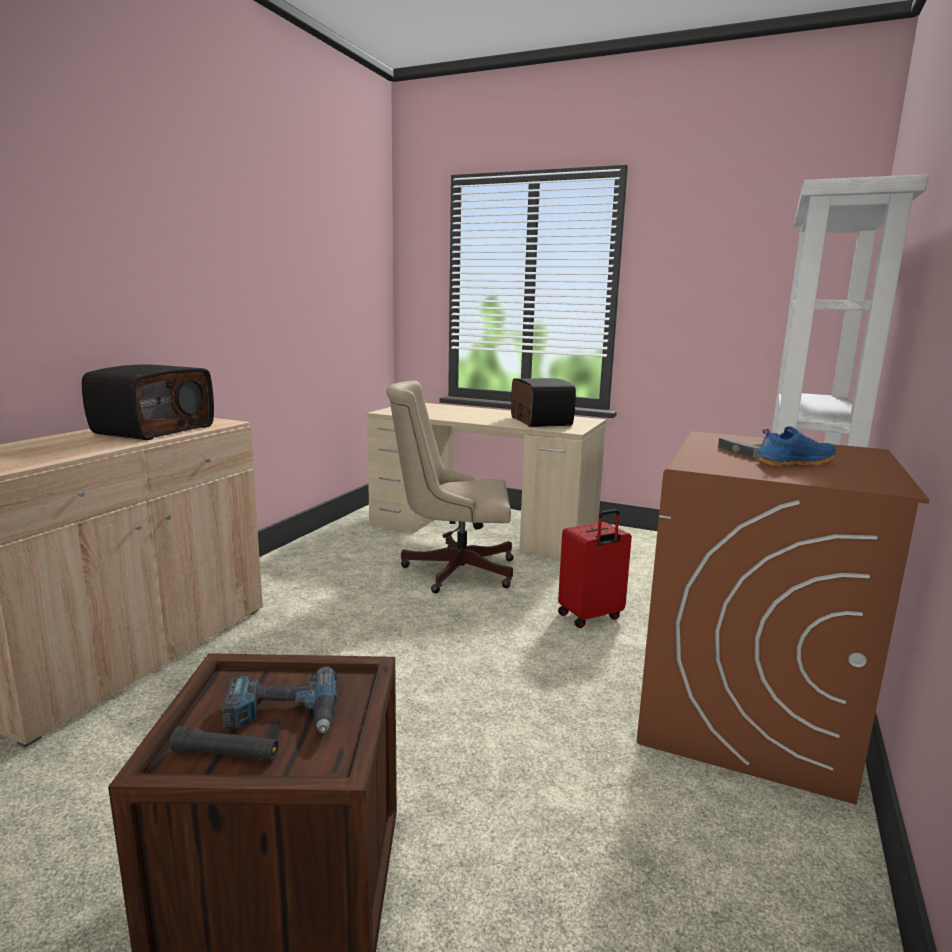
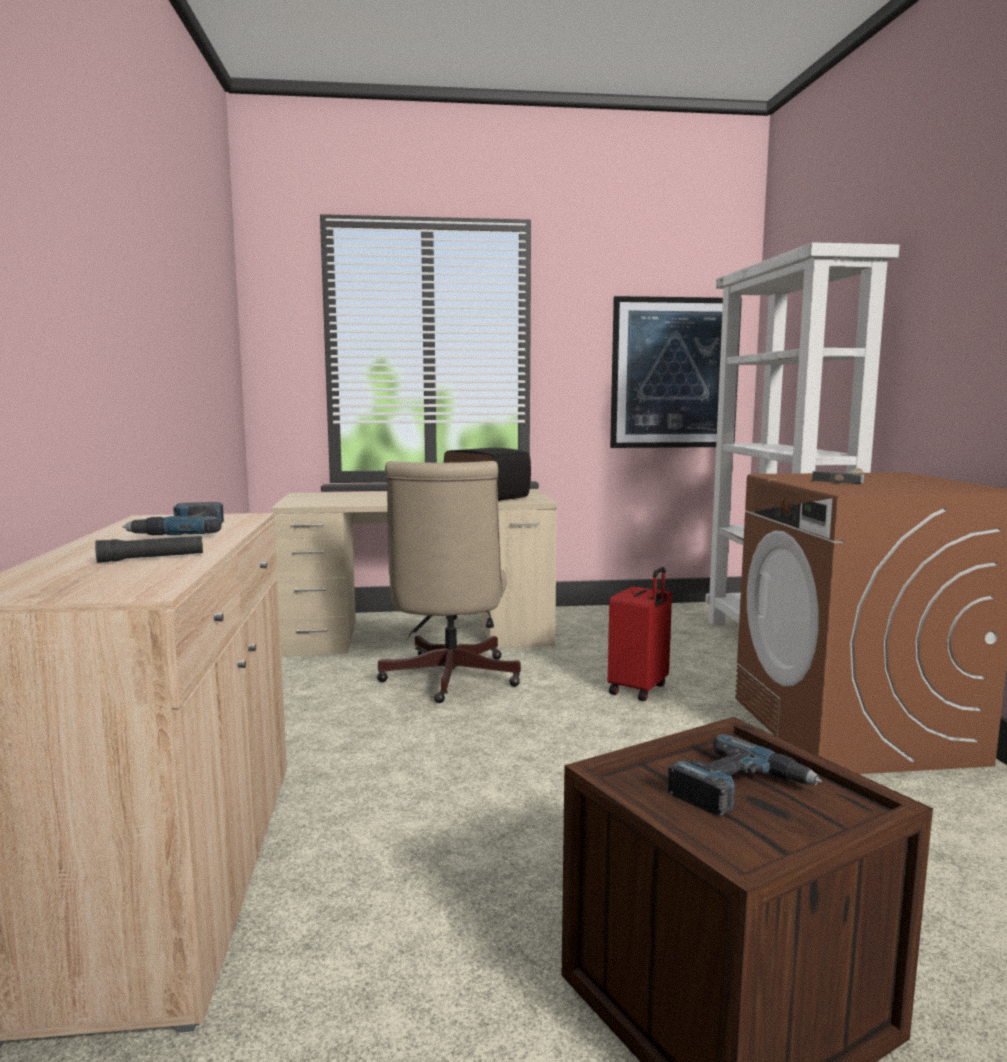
camera: 30 degrees left, 5 degrees down
radio [82,365,214,440] -> power drill [122,502,224,535]
black flashlight [170,726,279,760] -> black flashlight moved to [95,536,203,563]
beige office chair [386,380,514,593] -> beige office chair turned 60 degrees counterclockwise [377,461,521,703]
blue shoe [756,426,836,466] -> none
none -> picture [610,296,742,448]

